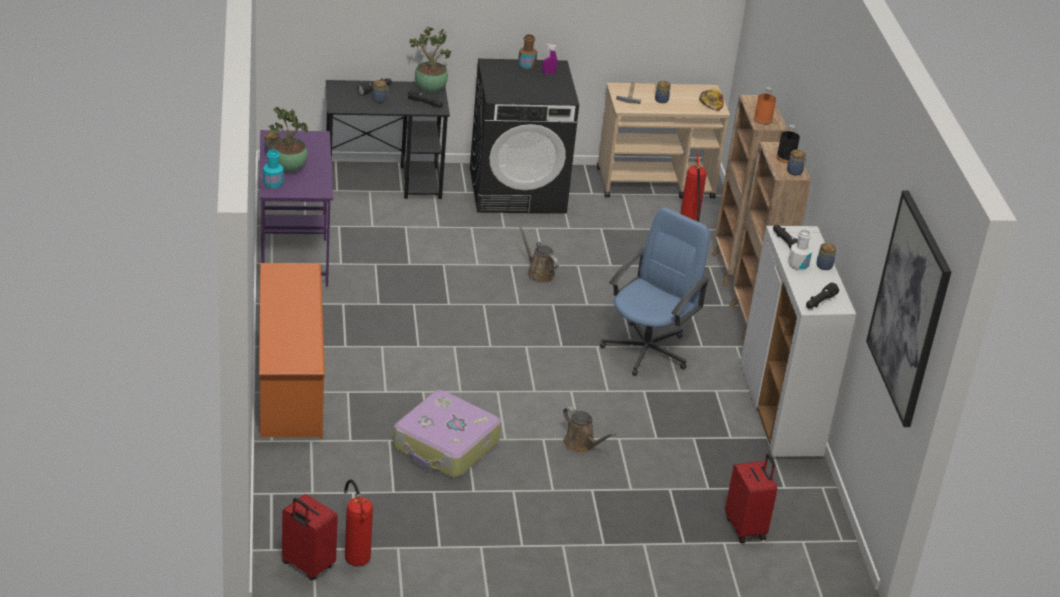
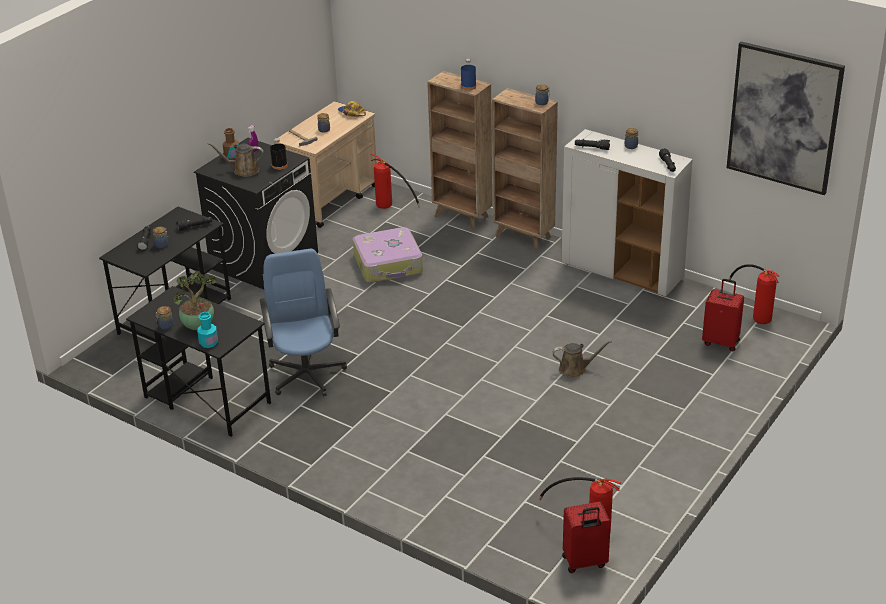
camera: 45 degrees left, 0 degrees up
purple desk [259,130,333,287] -> black desk [126,286,271,437]
orange shoe rack [259,263,325,439] -> none
suitcase [393,390,501,478] -> suitcase moved to [353,227,423,283]
potted plant [410,26,451,92] -> none
brown watering can [519,226,559,283] -> brown watering can moved to [208,143,264,177]
blue office chair [600,207,710,376] -> blue office chair moved to [260,249,347,396]
orange bottle [754,87,776,125] -> blue bottle [461,59,476,90]
black bottle [776,125,800,164] -> black bottle moved to [270,138,288,170]
white bottle [788,229,812,270] -> none
none -> fire extinguisher [729,264,779,324]

